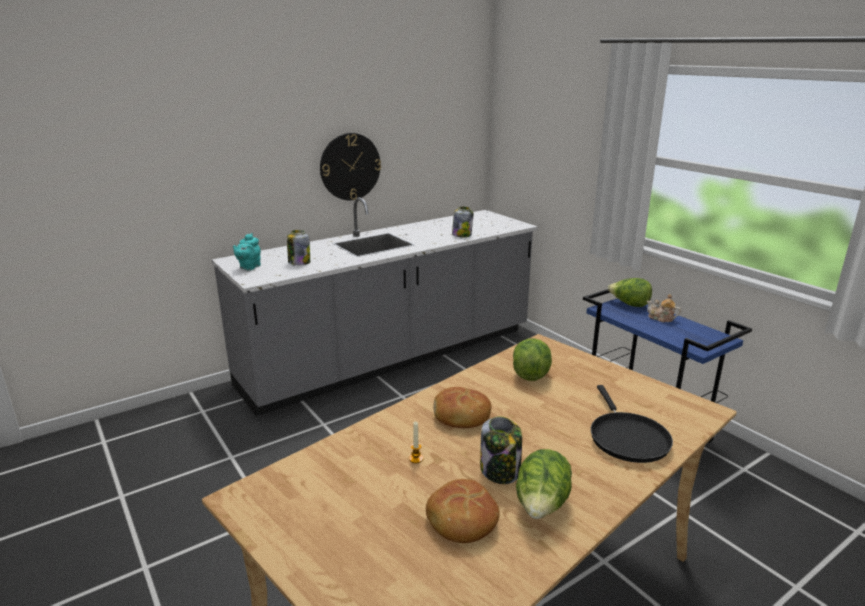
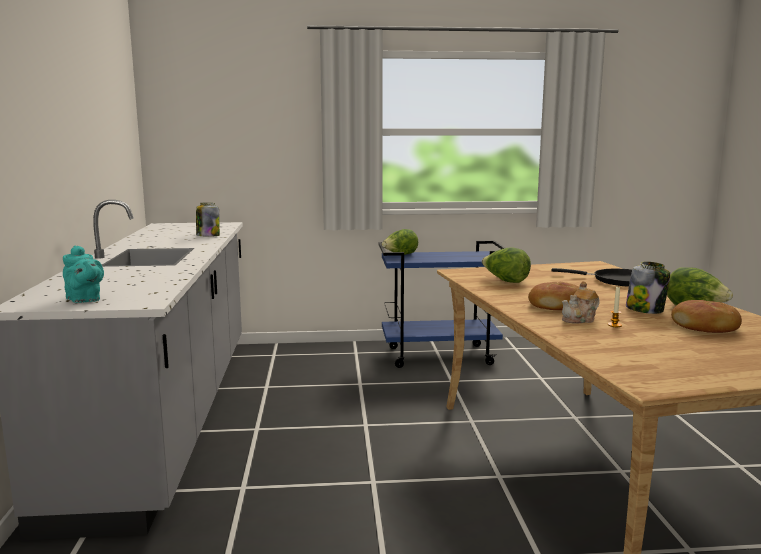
camera: 60 degrees left, 10 degrees down
jar [287,230,310,265] -> none
wall clock [320,133,381,200] -> none
teapot [647,294,681,322] -> teapot moved to [562,281,600,323]

